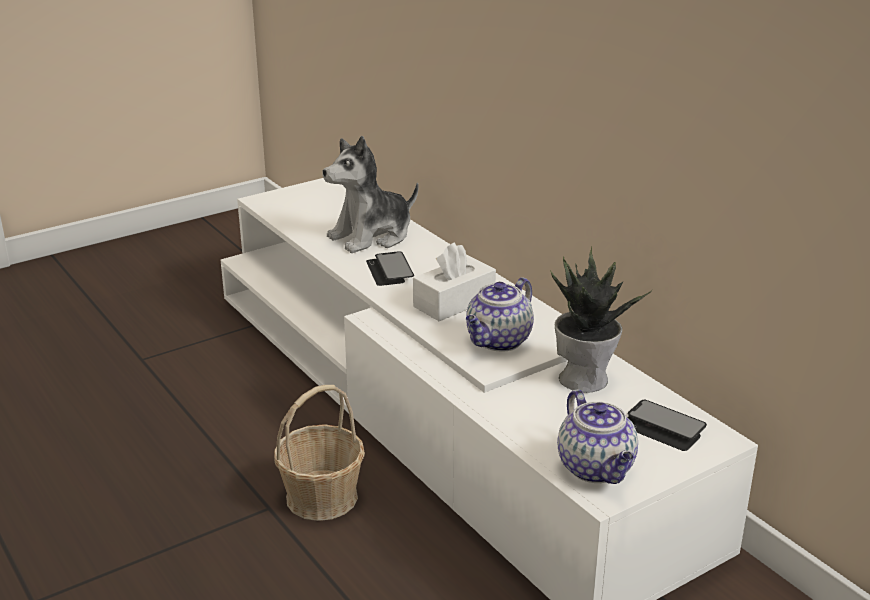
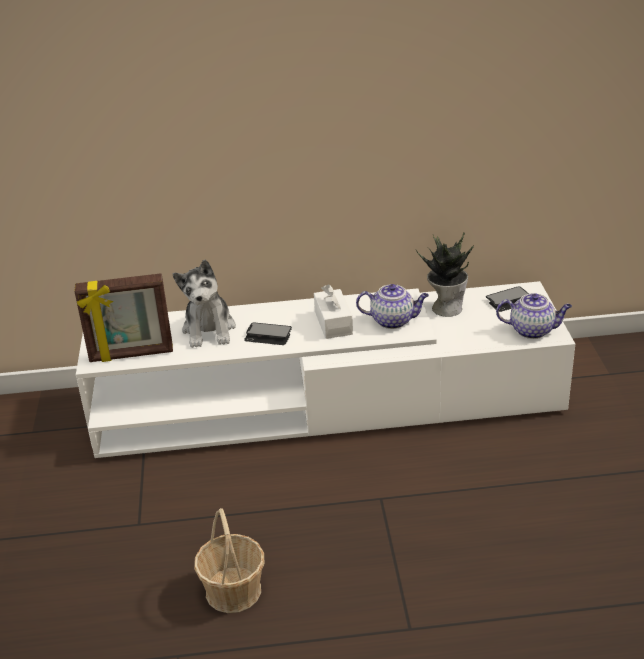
camera: 60 degrees left, 5 degrees up
basket [274,385,365,521] -> basket moved to [194,508,264,613]
teapot [466,278,534,351] -> teapot turned 60 degrees counterclockwise [356,284,429,329]
none -> picture frame [74,273,173,362]

